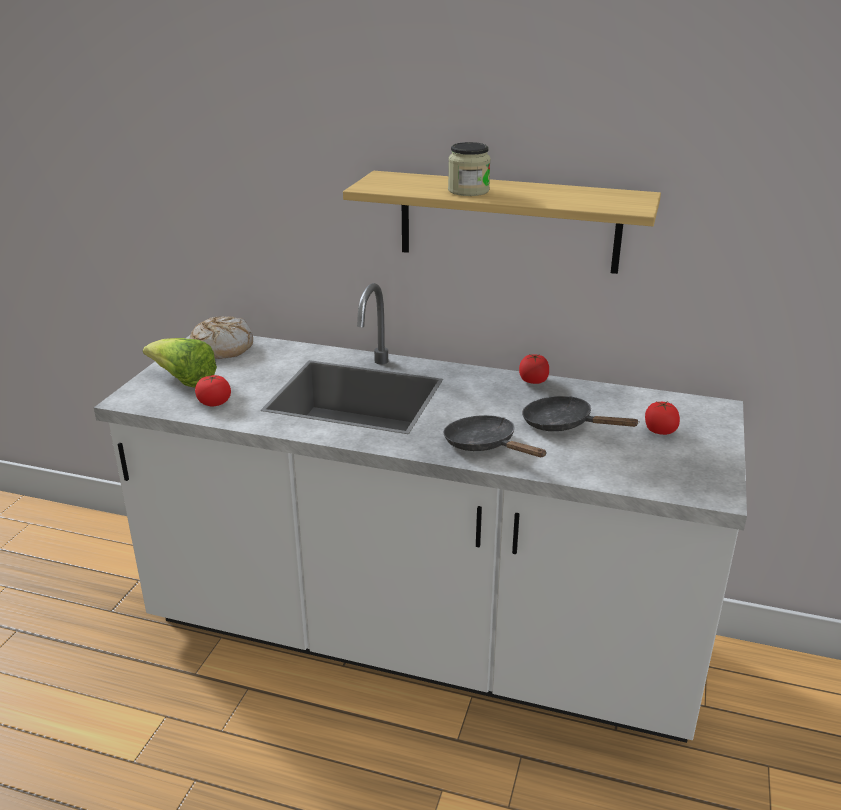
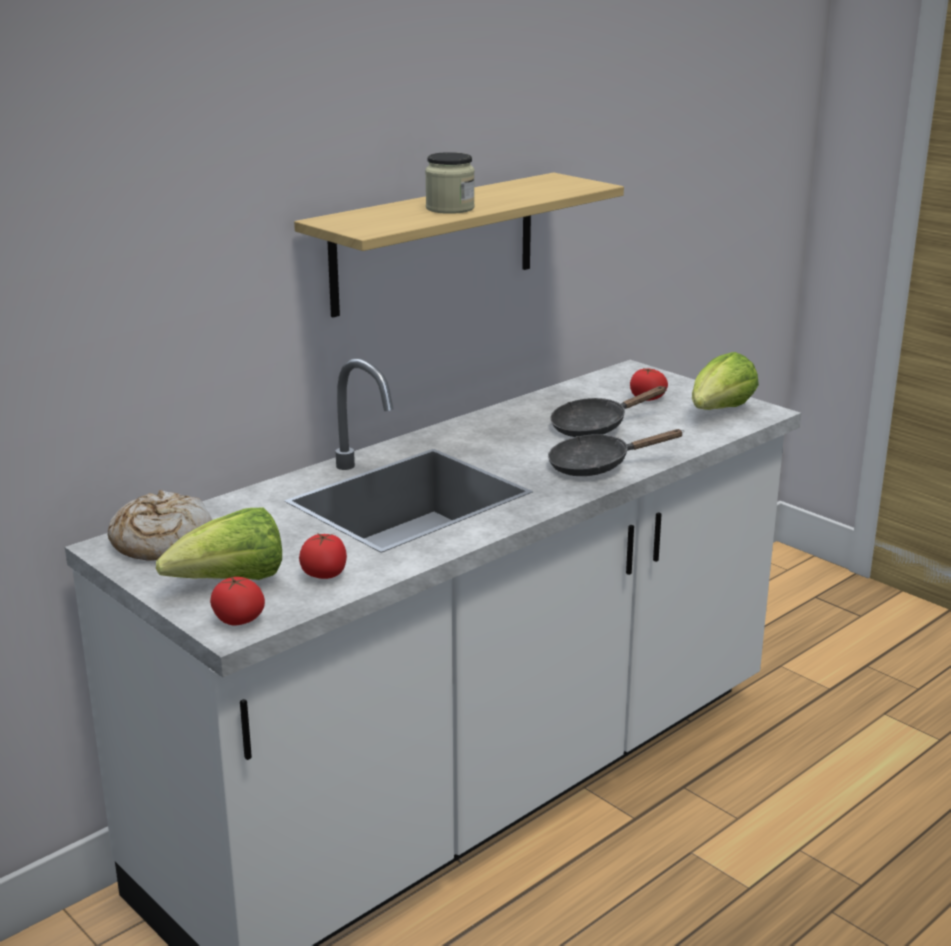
camera: 60 degrees left, 5 degrees down
tomato [519,354,549,384] -> tomato moved to [210,576,265,626]
none -> lettuce [692,352,759,410]

